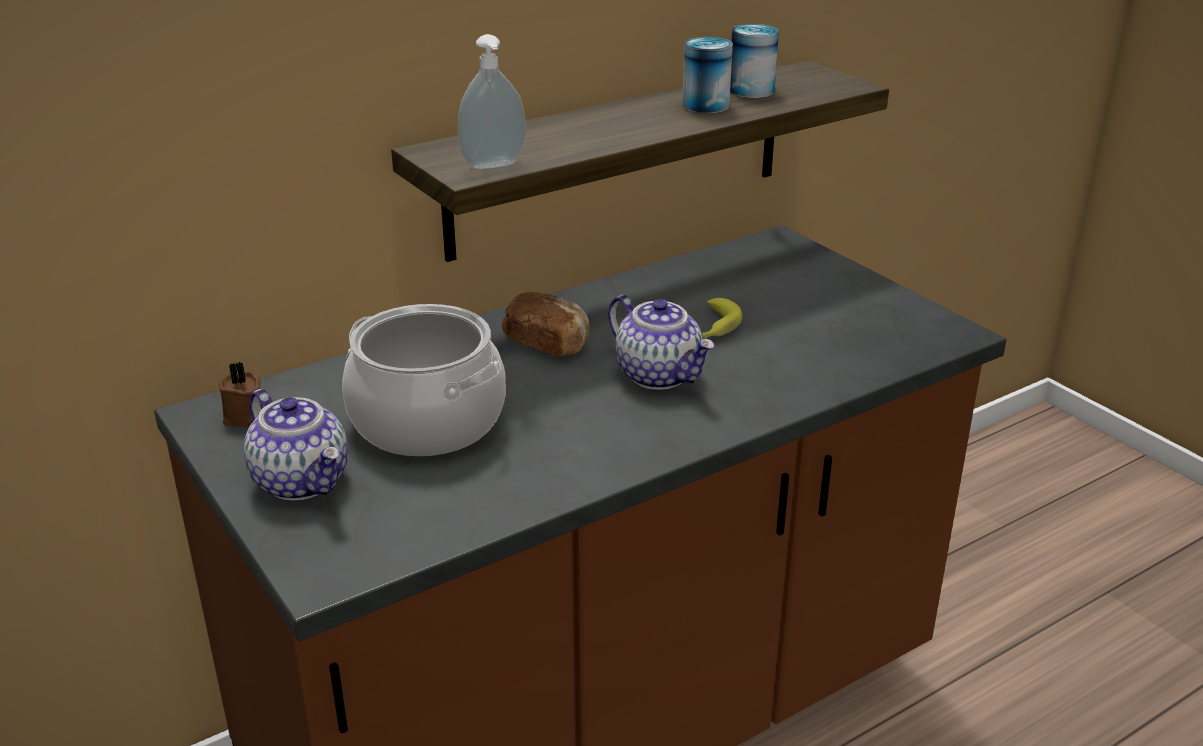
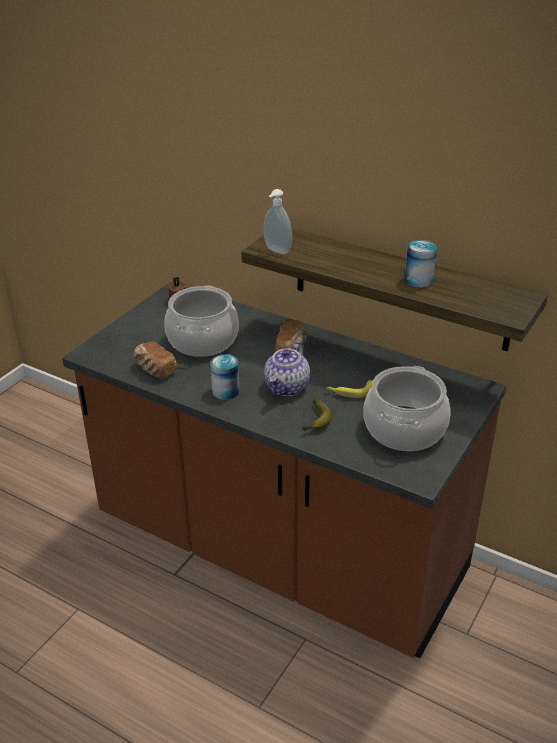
camera: 65 degrees right, 5 degrees up
teapot [244,389,348,500] -> none
can [730,24,779,98] -> can moved to [210,354,240,400]
none -> bread [134,341,178,379]
none -> banana [302,399,332,431]
none -> cooking pot [363,366,451,451]

